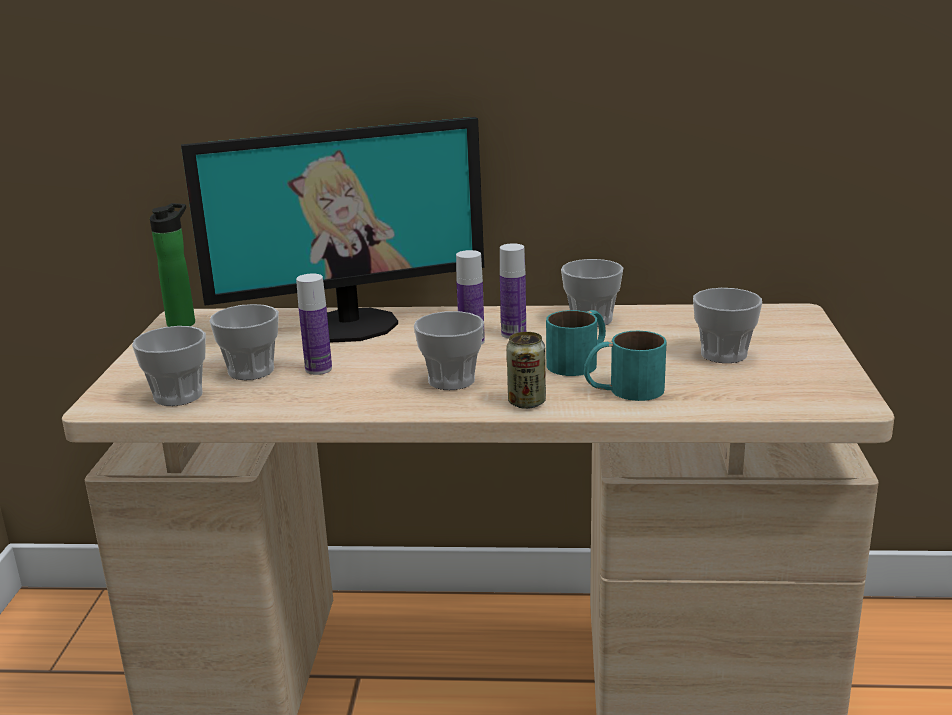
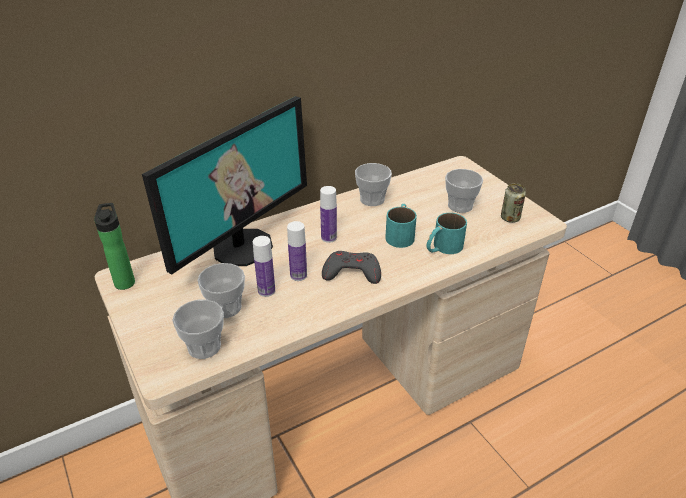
camera: 35 degrees left, 15 degrees up
cup [414,311,484,390] -> grey game controller [322,251,381,284]
bottle [500,243,526,338] -> bottle moved to [287,221,307,281]
can [507,332,546,409] -> can moved to [501,183,526,223]

